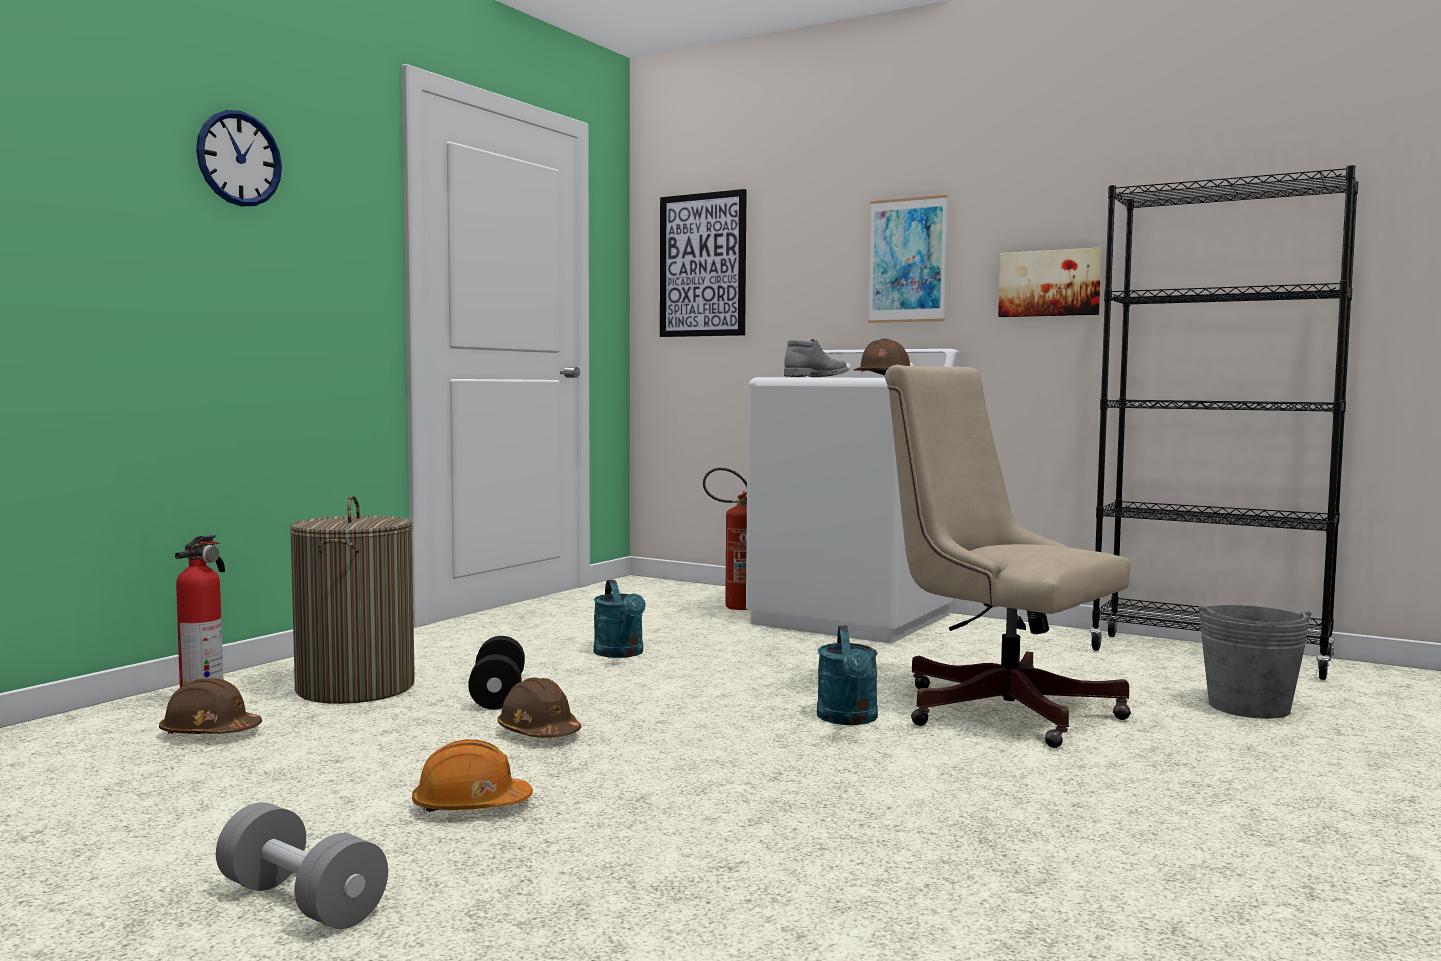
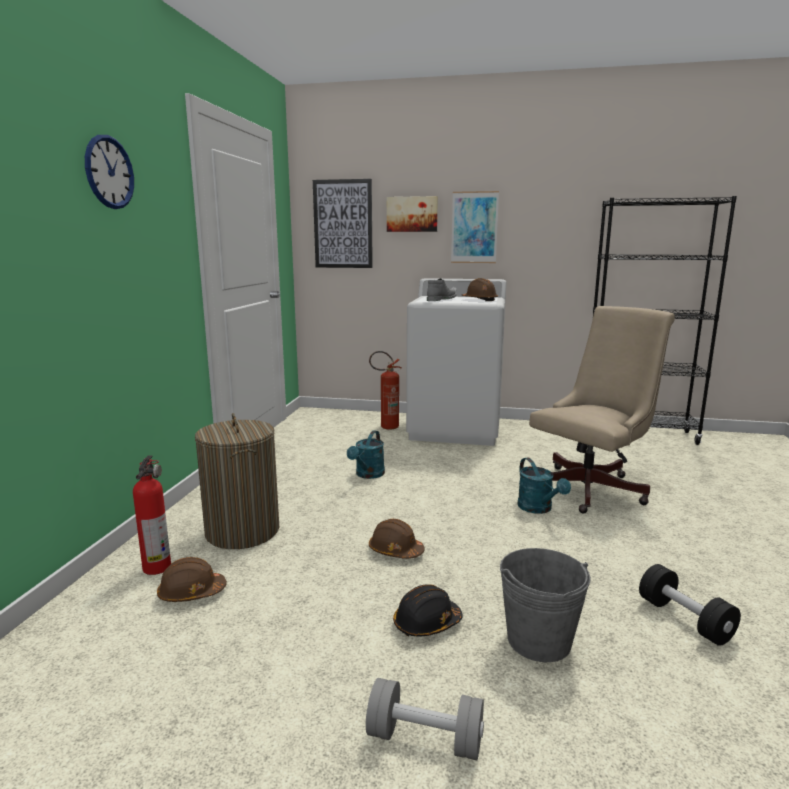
camera: 20 degrees left, 10 degrees up
orange hard hat [412,739,533,812] -> black hard hat [393,584,463,636]
black dumbbell [468,636,525,710] -> black dumbbell moved to [639,564,741,646]
turquoise watering can [594,580,646,658] -> turquoise watering can turned 60 degrees clockwise [347,430,385,479]
beige office chair [885,365,1131,748] -> beige office chair turned 120 degrees clockwise [529,306,675,514]
picture [998,248,1101,317] -> picture moved to [387,196,438,232]
grey bucket [1198,605,1311,719] -> grey bucket moved to [500,548,591,662]

